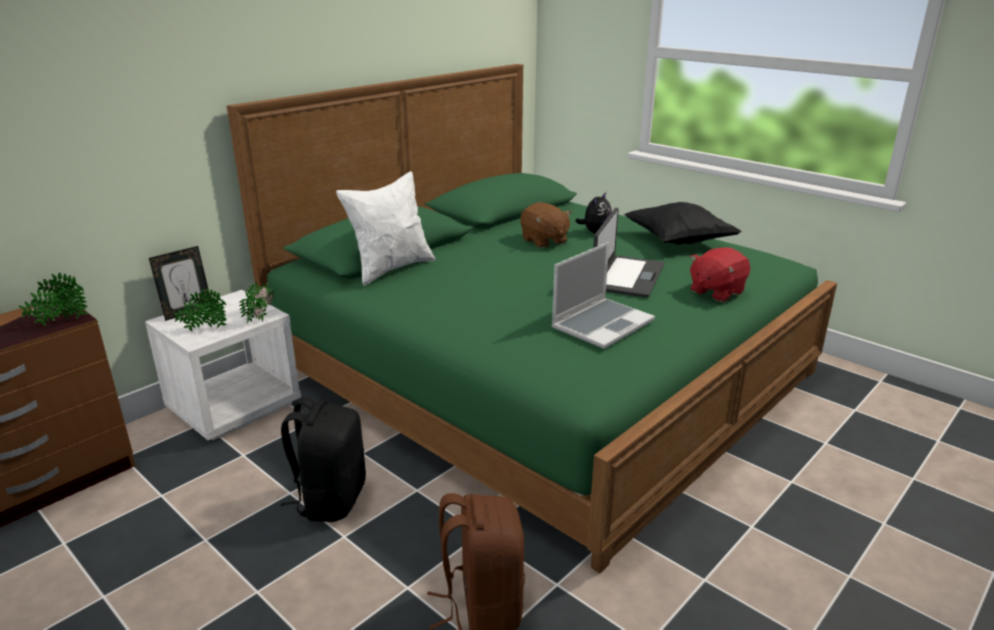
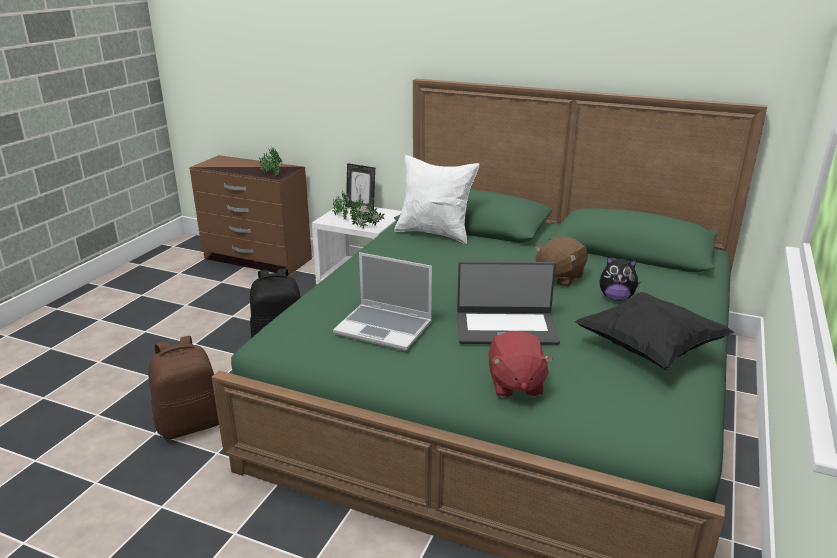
camera: 70 degrees right, 0 degrees up
red plush toy [690,247,750,302] -> red plush toy turned 120 degrees counterclockwise [489,331,553,397]

